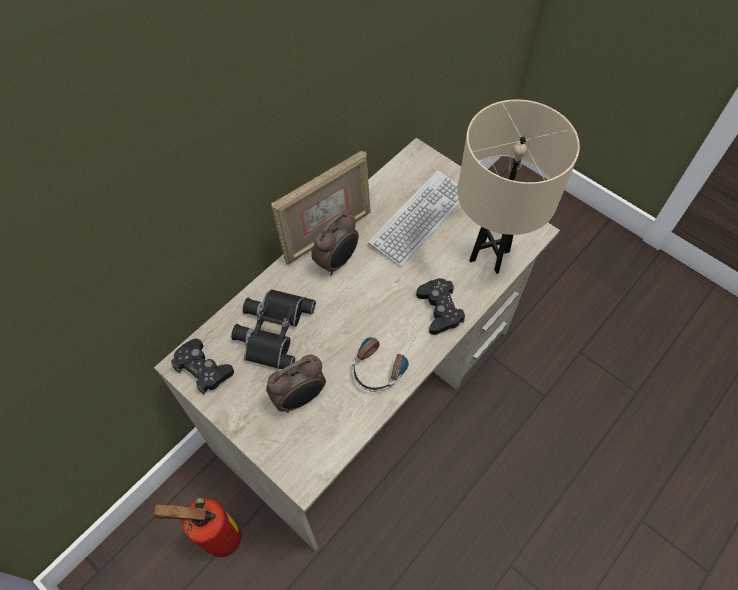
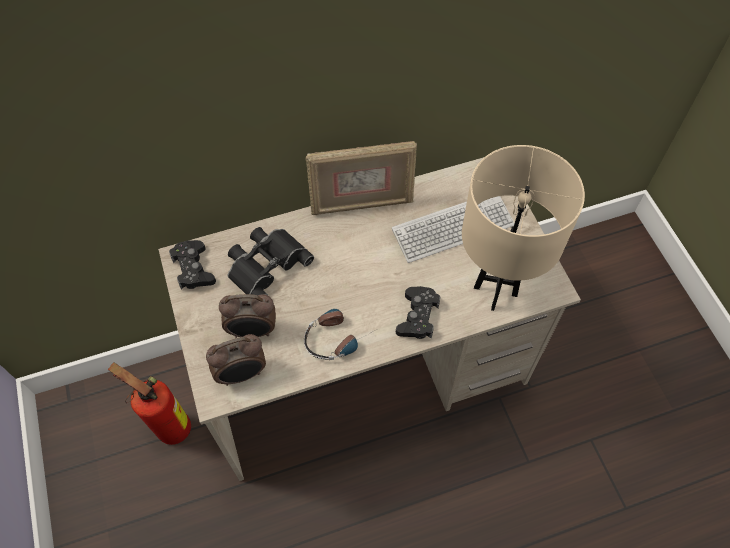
camera: 30 degrees right, 0 degrees up
alarm clock [311,211,359,275] -> alarm clock moved to [206,334,266,386]

